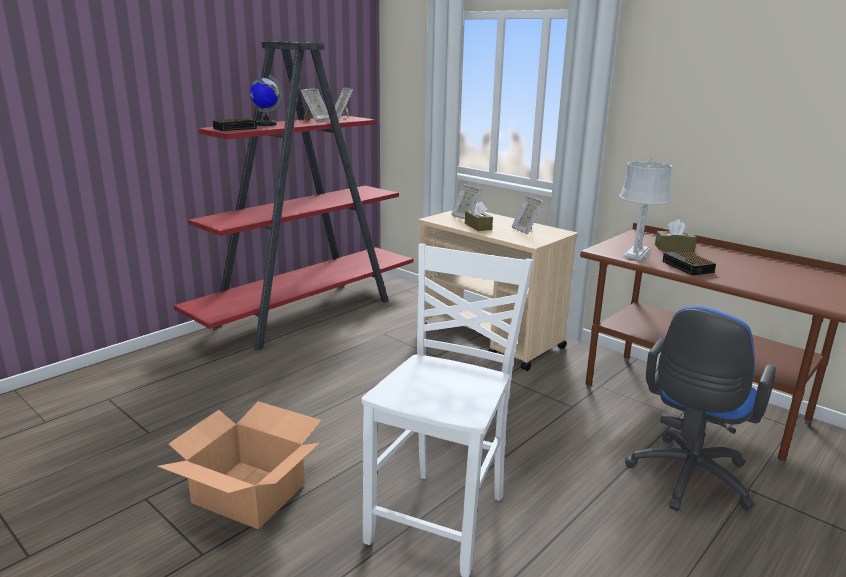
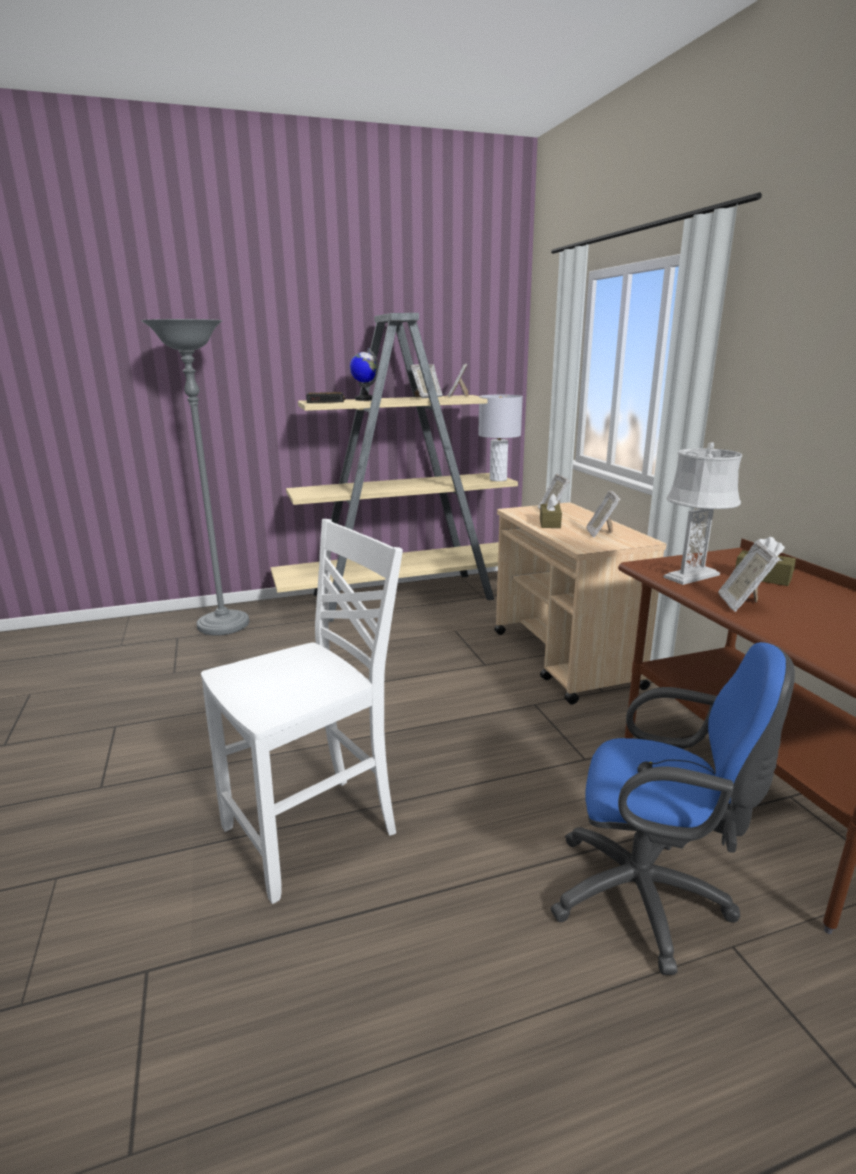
camera: 30 degrees right, 0 degrees up
cardboard box [157,401,322,529] -> none
red bookcase [174,42,413,350] -> beige bookcase [270,313,518,622]
blue office chair [625,306,776,511] -> blue office chair turned 135 degrees counterclockwise [551,642,795,975]
alarm clock [662,251,716,275] -> picture frame [718,542,780,612]
none -> grey floor lamp [141,319,249,636]
none -> grey table lamp [478,395,523,481]

